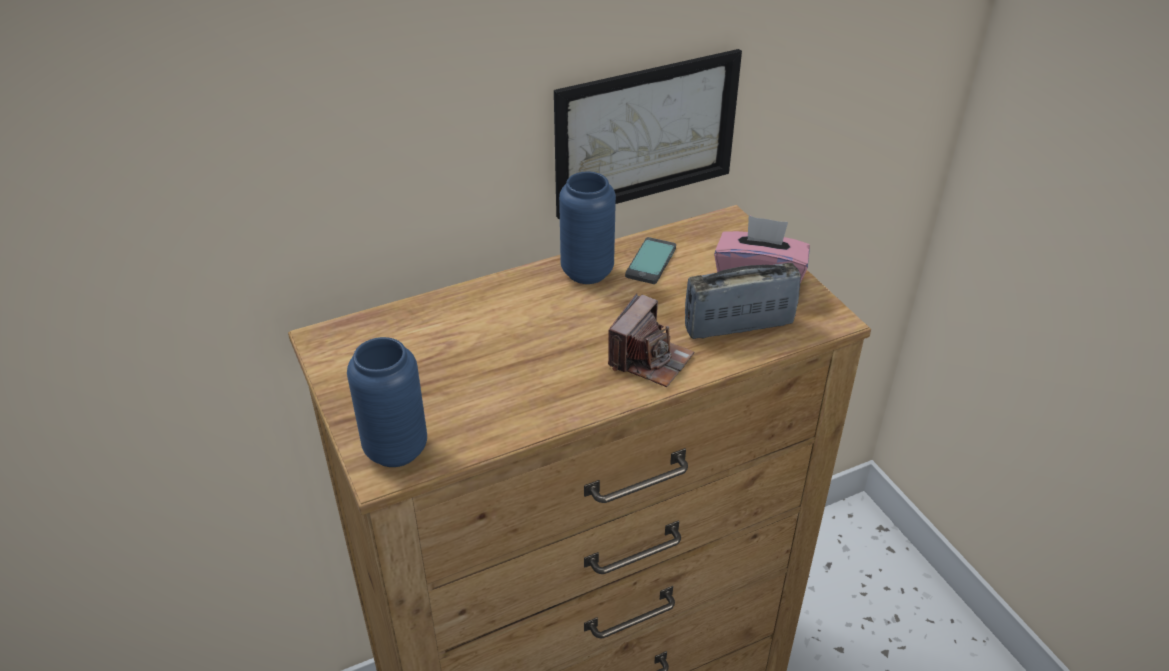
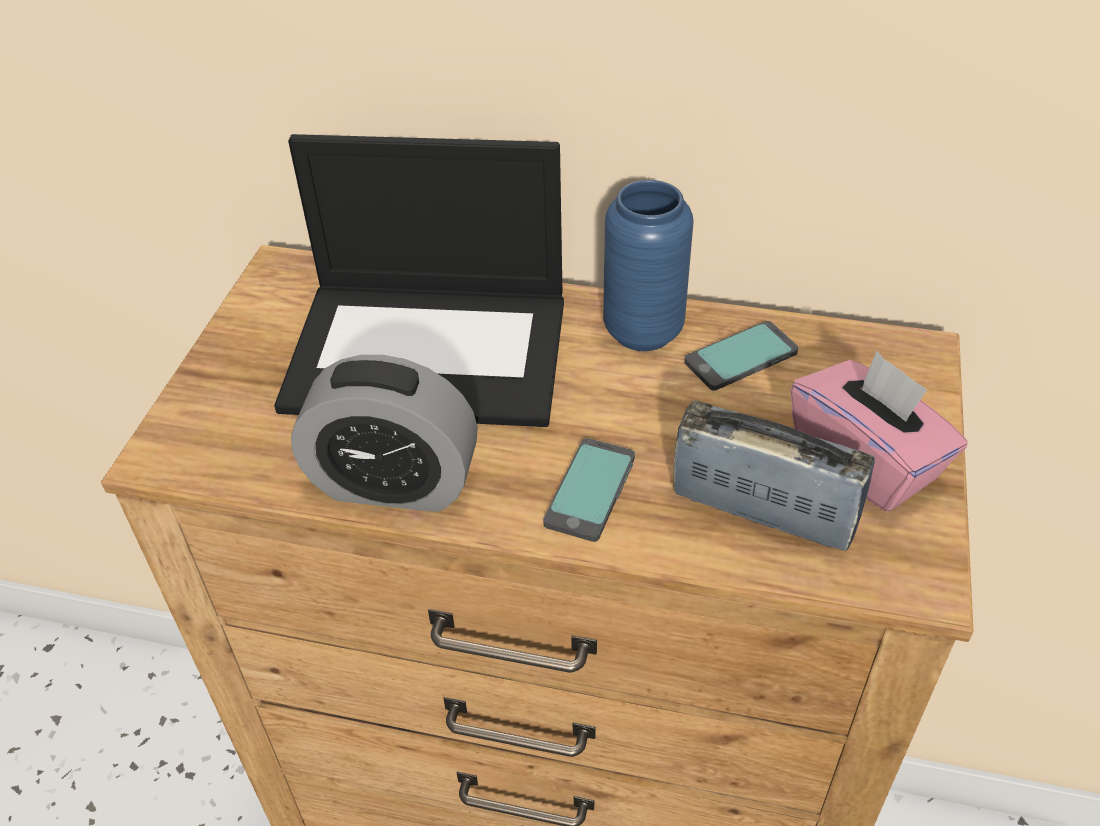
camera: 40 degrees right, 5 degrees up
blue vase [347,337,427,467] -> none
picture [554,49,742,219] -> none
camera [608,293,694,387] -> phone [543,438,635,542]
none -> laptop [274,134,564,427]
none -> alarm clock [291,355,478,512]

